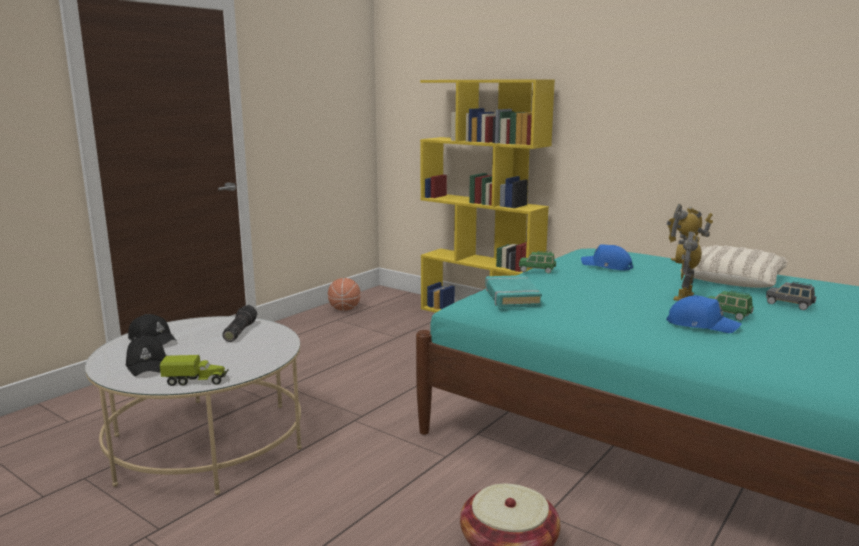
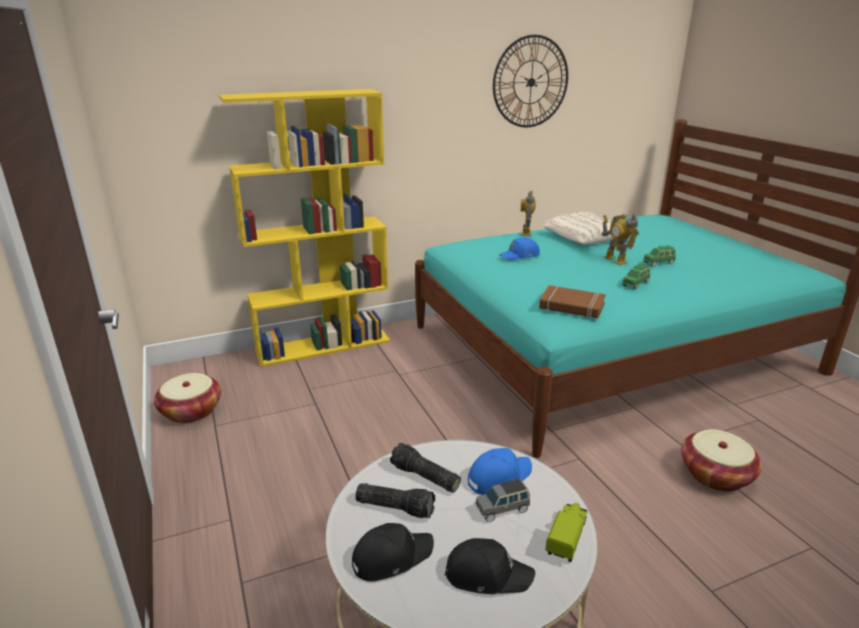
camera: 60 degrees left, 10 degrees up
basketball [328,278,360,311] -> basket [154,373,221,423]
turquoise book [485,275,542,308] -> brown book [539,285,606,318]
green toy car [519,251,556,274] -> green toy car moved to [622,263,650,290]
blue cap [667,295,742,333] -> blue cap moved to [468,448,532,495]
grey toy car [766,282,816,310] -> grey toy car moved to [475,478,530,522]
none -> flashlight [355,483,435,518]
none -> wall clock [493,35,568,127]

